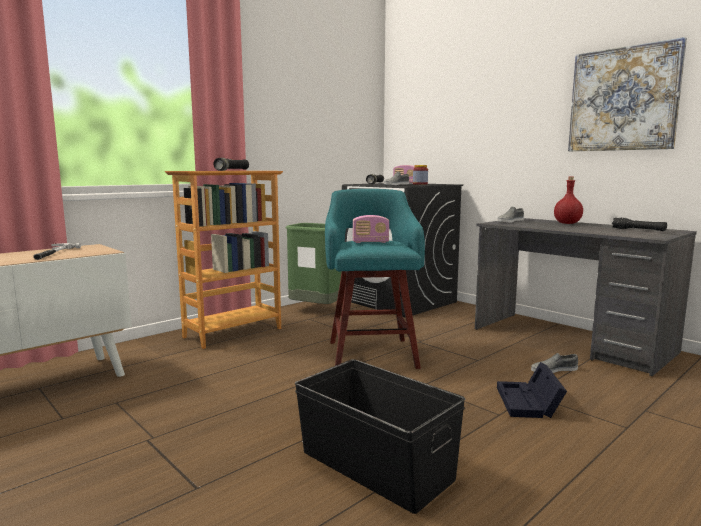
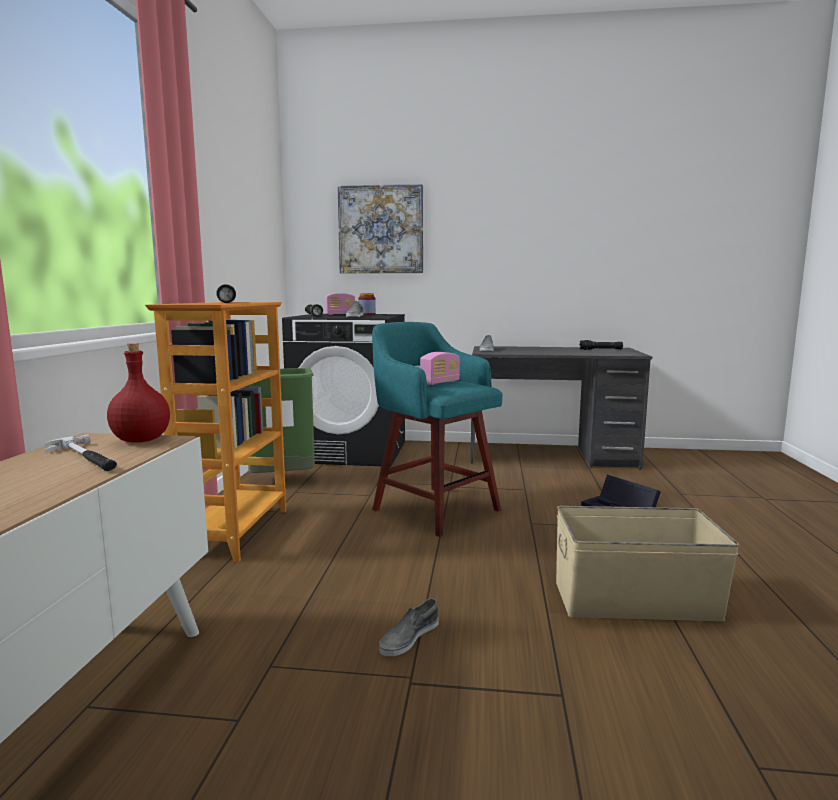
camera: 40 degrees left, 0 degrees up
black storage box [295,359,465,514] -> beige storage box [556,506,739,622]
grey shoe [531,353,578,373] -> grey shoe moved to [379,599,439,656]
red bottle [554,177,583,224] -> red bottle moved to [107,343,170,443]
picture [568,37,687,151] -> picture moved to [338,184,423,273]

